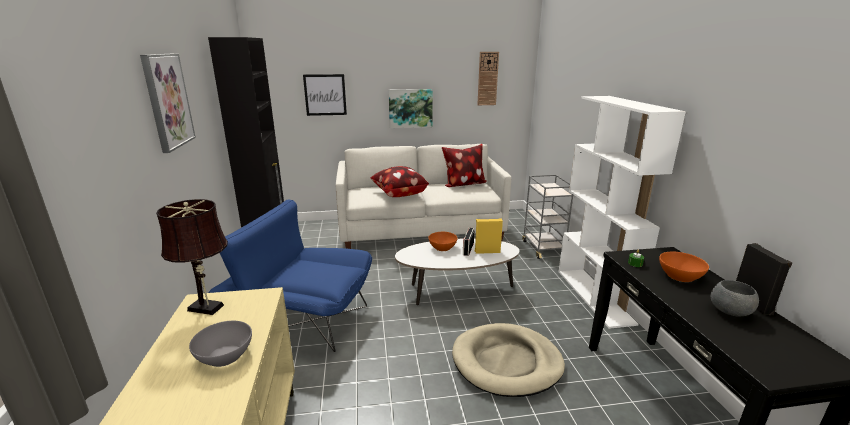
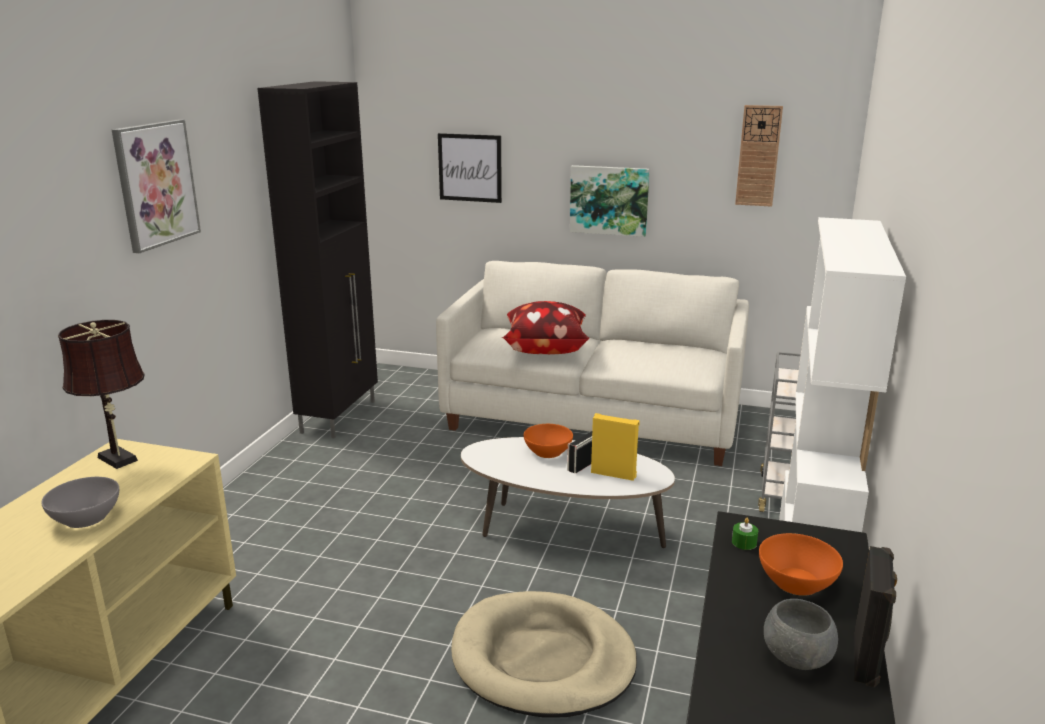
camera: 25 degrees right, 0 degrees up
blue armchair [209,200,372,352] -> none
pillow [442,144,487,187] -> none

